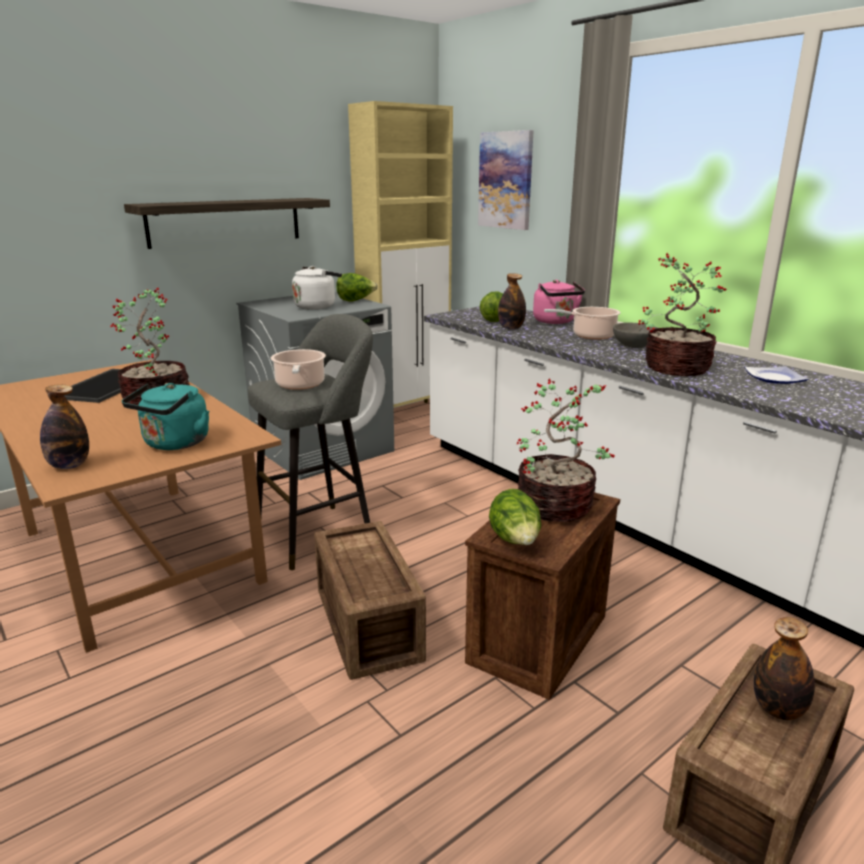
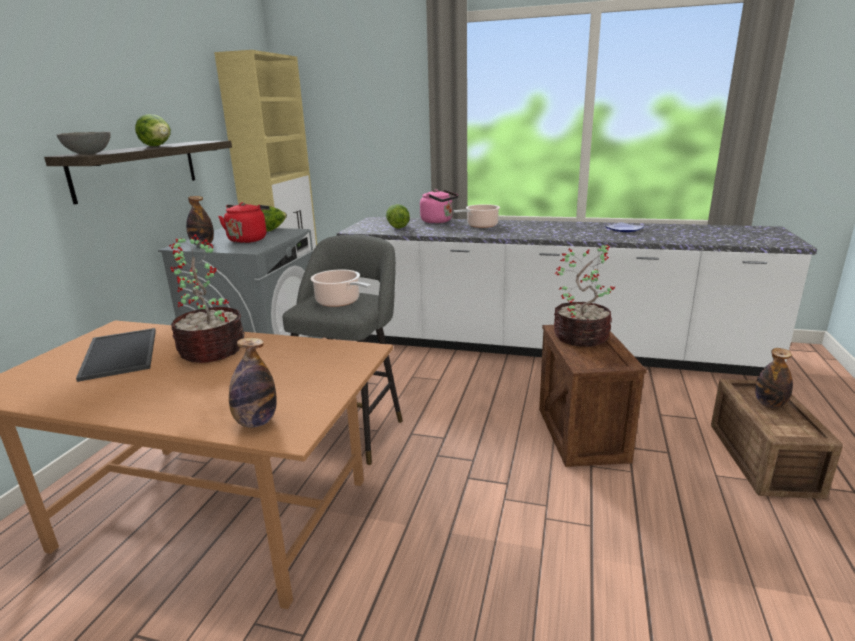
camera: 35 degrees left, 0 degrees up
turquoise kettle [122,383,209,450] -> none
white kettle [292,266,342,309] -> red kettle [218,202,270,243]
crate [314,521,426,680] -> none
picture [478,130,534,230] -> none
lettuce [489,489,541,545] -> lettuce moved to [135,114,171,146]
bottle [498,273,526,329] -> bottle moved to [186,196,214,246]
grey bowl [613,322,658,348] -> grey bowl moved to [56,131,110,154]
potted plant [638,253,727,376] -> none

